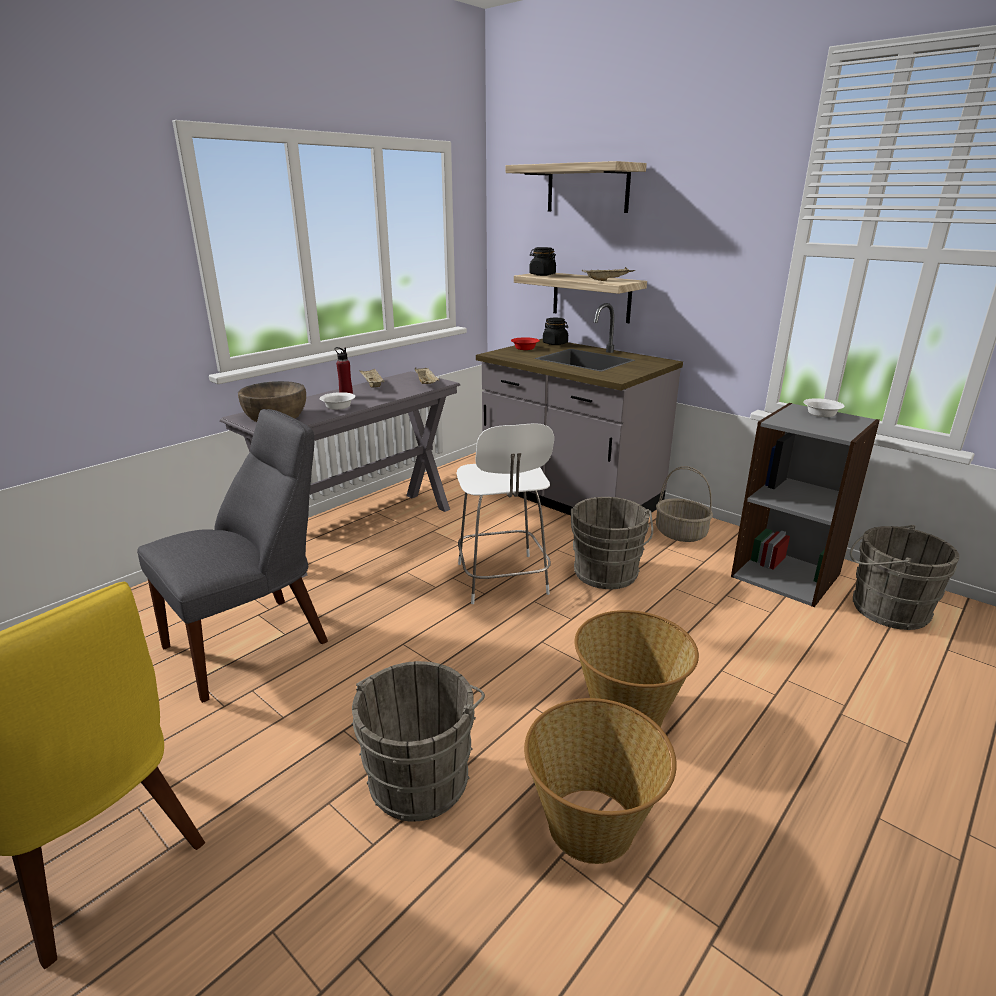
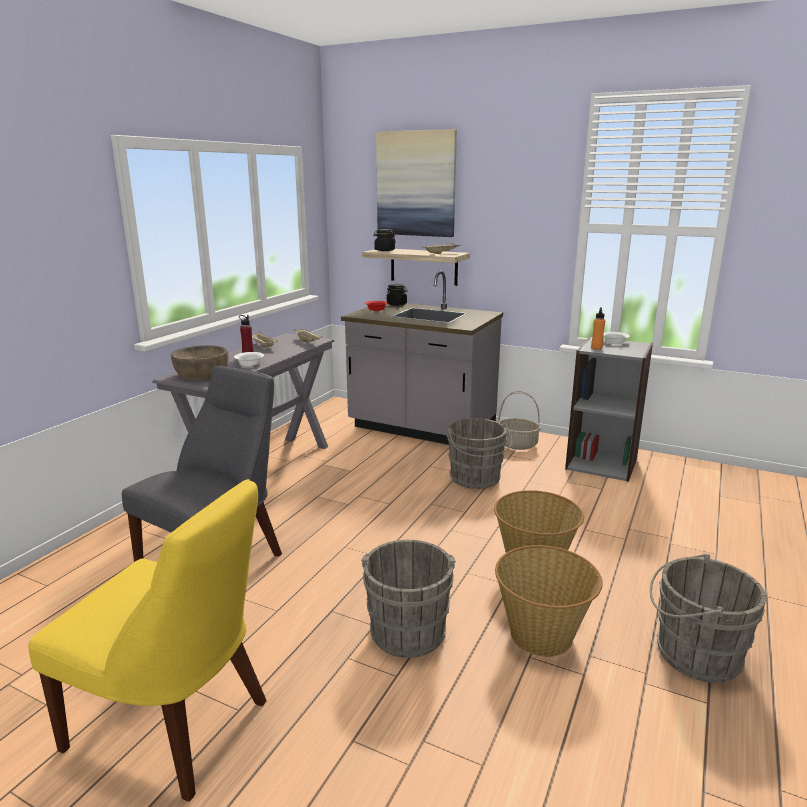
camera: 15 degrees left, 5 degrees down
white chair [457,423,554,604] -> none
shelf [506,161,647,213] -> picture [376,129,457,237]
grey bucket [850,525,959,630] -> grey bucket moved to [650,554,766,683]
none -> orange bottle [591,307,605,350]

